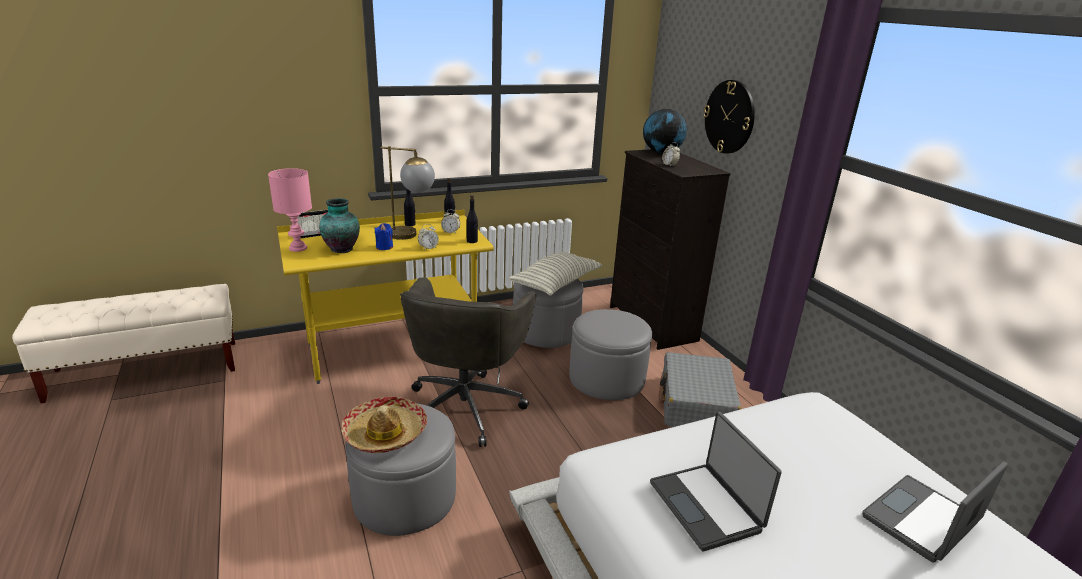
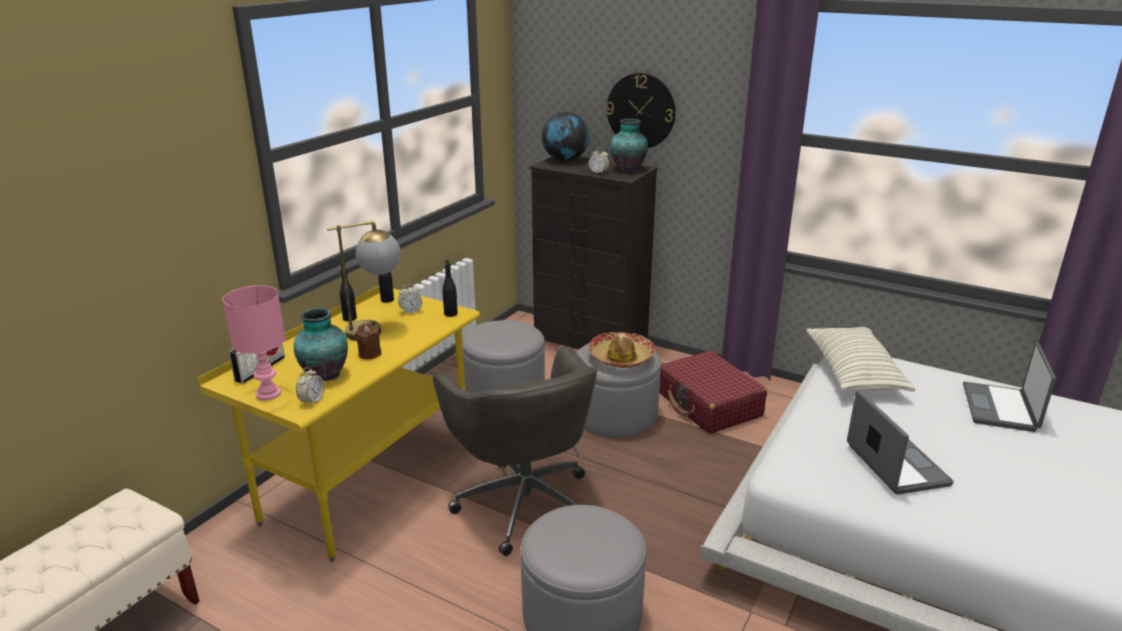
camera: 35 degrees left, 0 degrees up
hat [341,396,427,453] -> hat moved to [588,332,655,368]
blue candle [374,223,393,250] -> brown candle [355,323,382,359]
alarm clock [418,224,439,250] -> alarm clock moved to [296,367,324,406]
pillow [509,252,602,296] -> pillow moved to [806,327,915,392]
laptop [650,412,782,551] -> laptop turned 135 degrees counterclockwise [847,390,954,495]
grey suitcase [659,352,741,427] -> red suitcase [659,351,767,434]
none -> vase [611,119,648,172]

